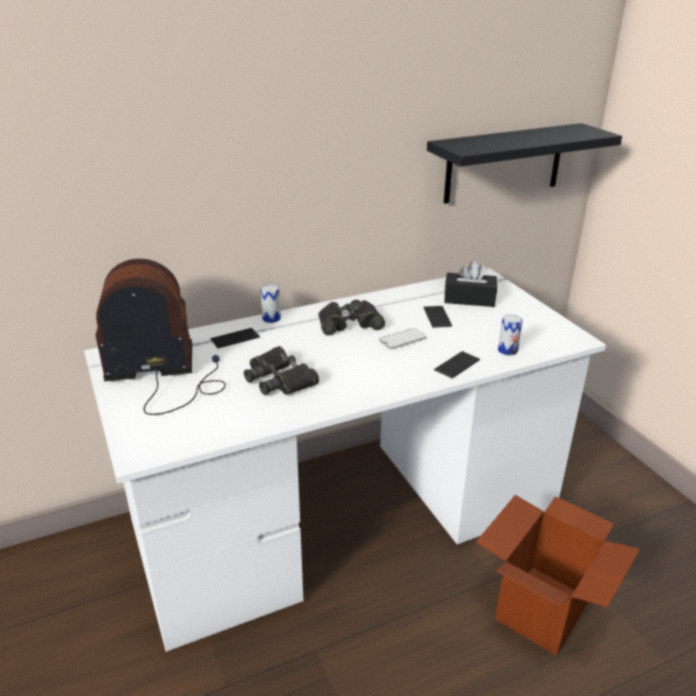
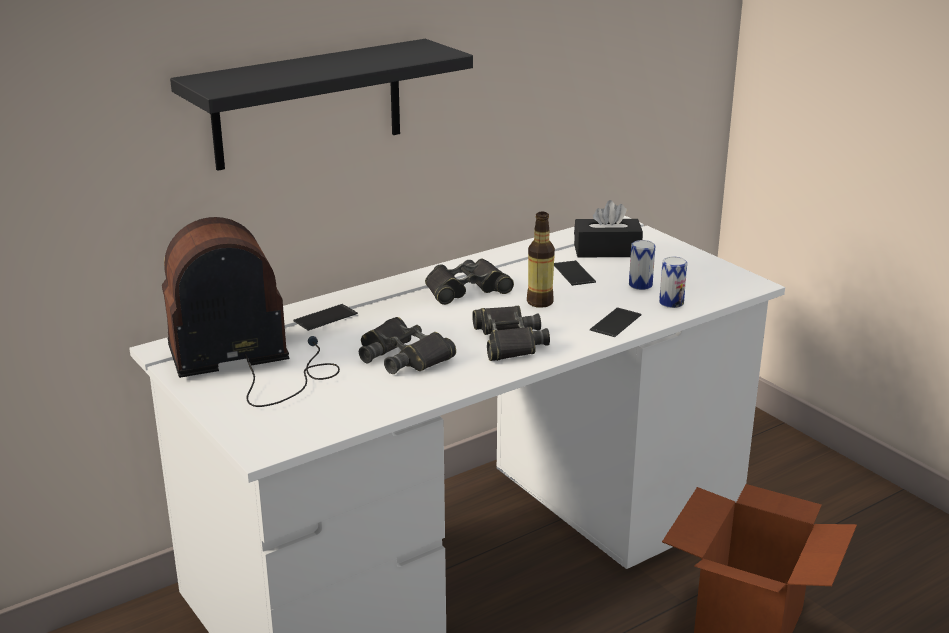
camera: 10 degrees left, 5 degrees down
can [260,284,281,323] -> can moved to [629,240,655,290]
phone [379,328,426,349] -> bottle [527,211,555,308]
black shelf [427,123,622,204] -> black shelf moved to [170,39,473,171]
none -> black binoculars [472,306,550,361]

